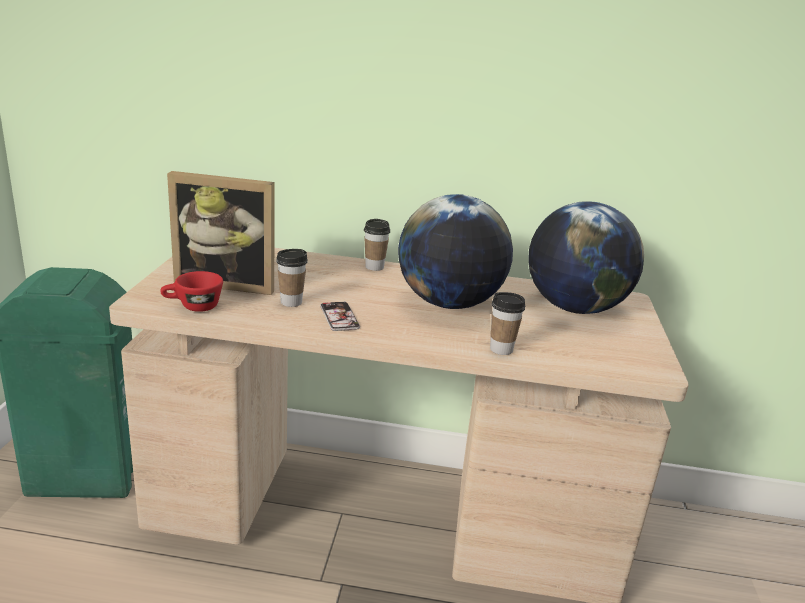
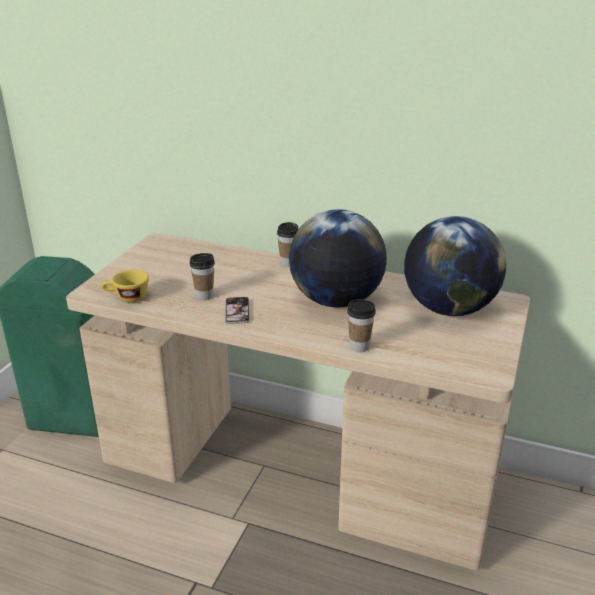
camera: 15 degrees right, 5 degrees up
red cup [160,271,223,312] -> yellow cup [101,269,149,302]
picture frame [167,171,275,295] -> none

